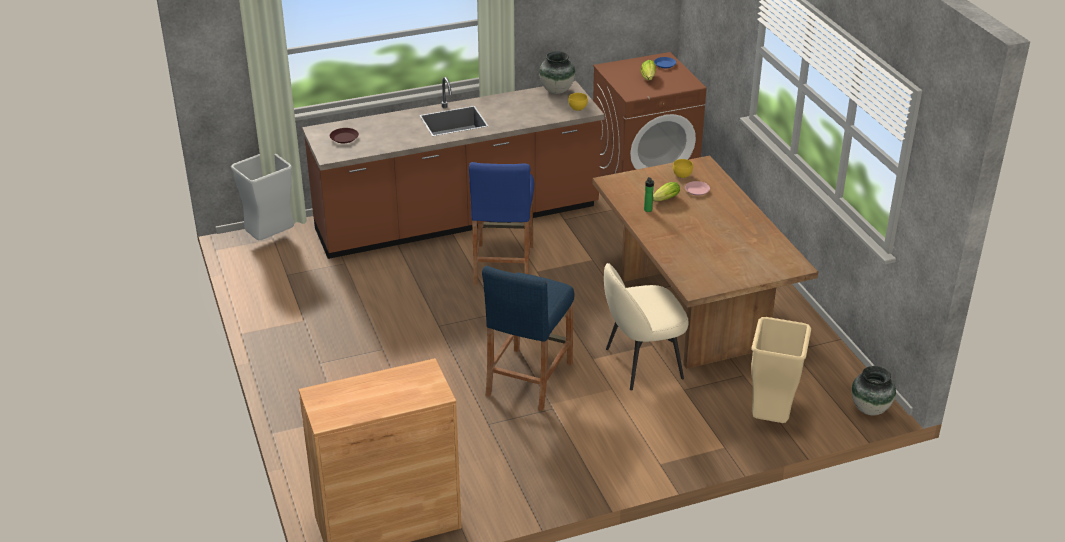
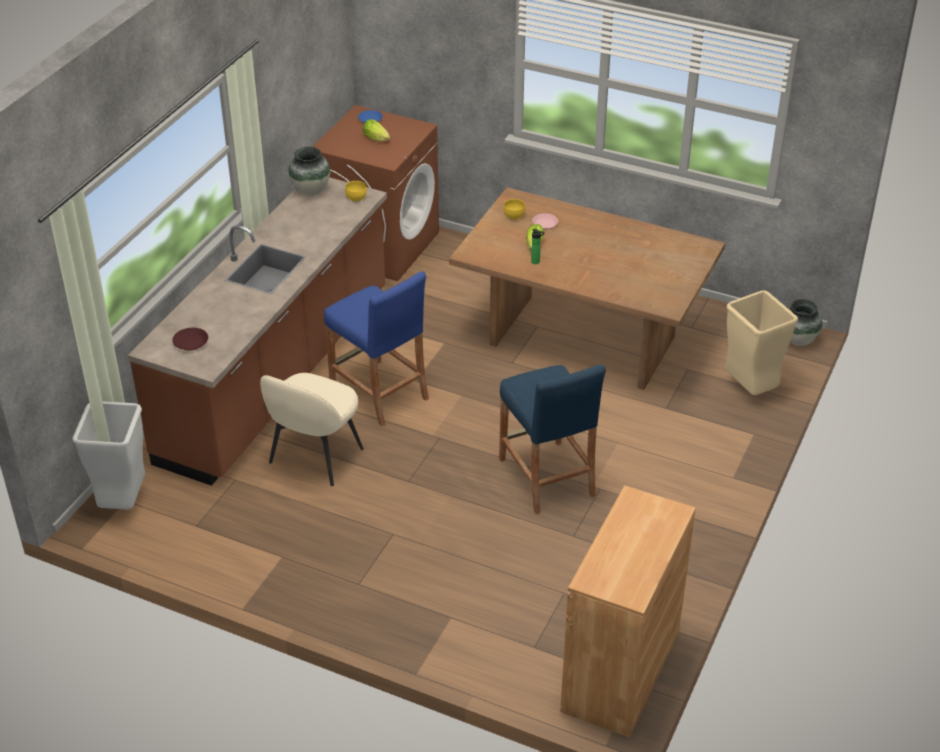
camera: 45 degrees left, 5 degrees up
beige chair [604,263,689,390] -> beige chair moved to [260,373,364,486]

